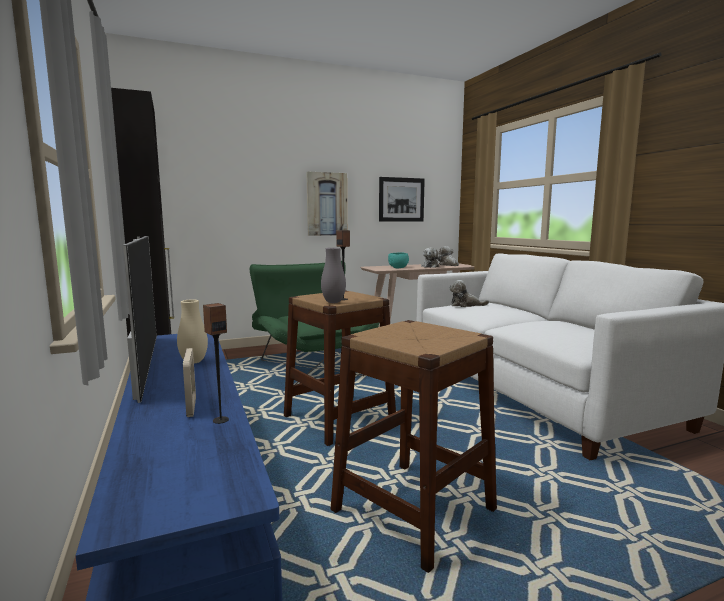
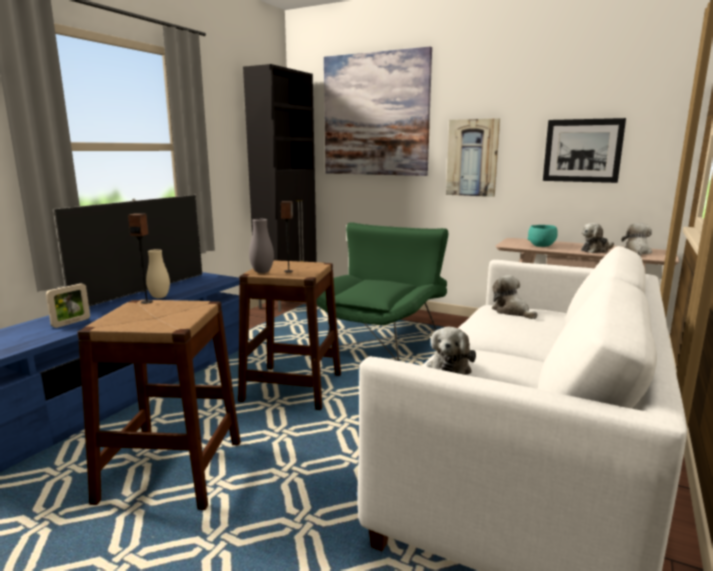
camera: 50 degrees right, 5 degrees up
speaker [203,303,229,424] -> speaker moved to [128,213,153,304]
none -> picture [324,47,432,176]
none -> plush toy [426,327,476,375]

